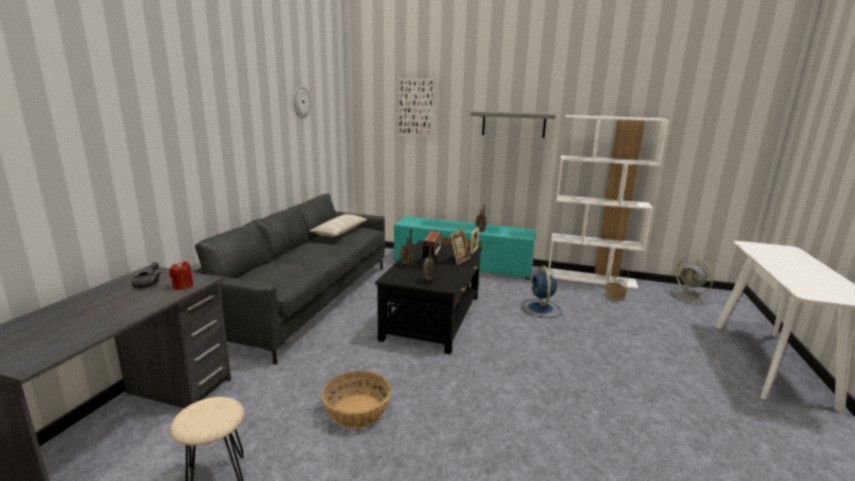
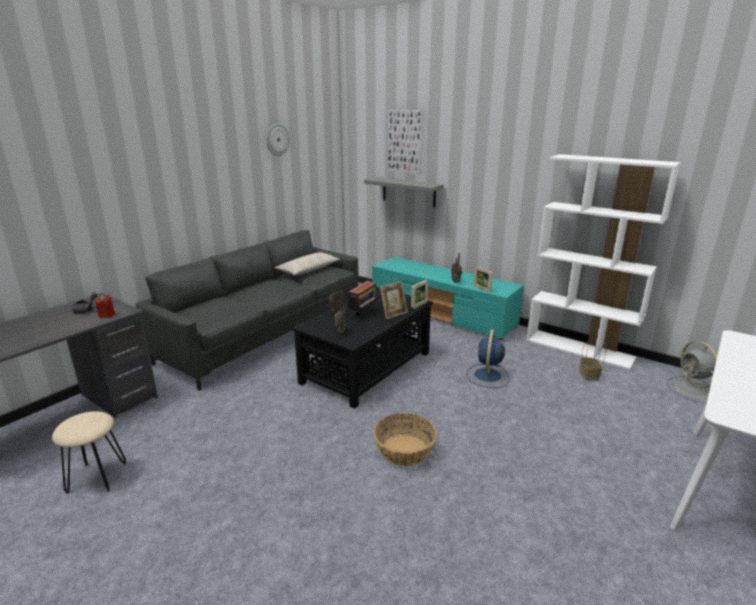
camera: 20 degrees right, 5 degrees up
basket [321,371,391,428] -> basket moved to [373,413,437,466]
grey shelf [471,111,556,138] -> grey shelf moved to [364,177,444,207]
none -> picture frame [473,266,493,292]

